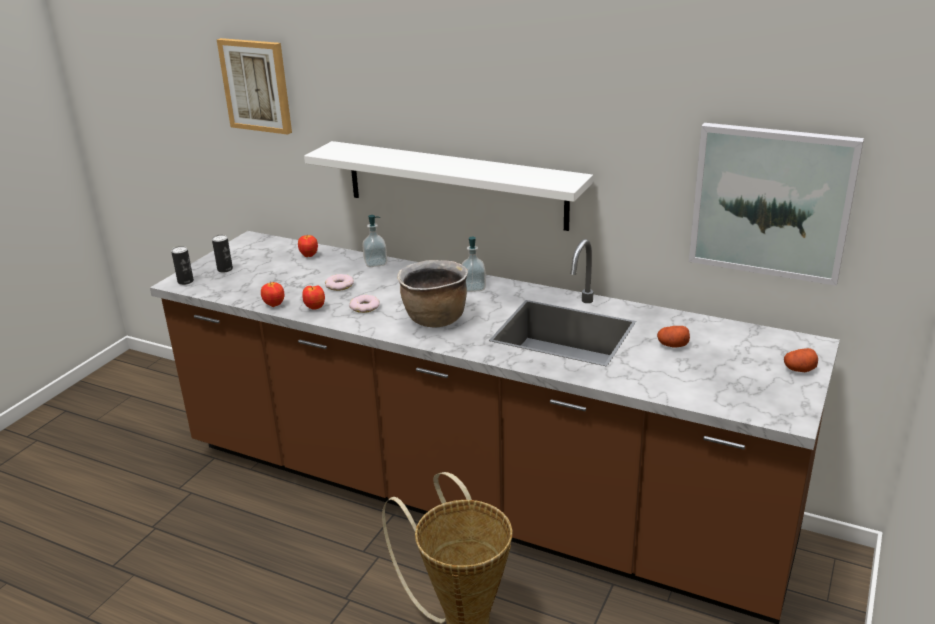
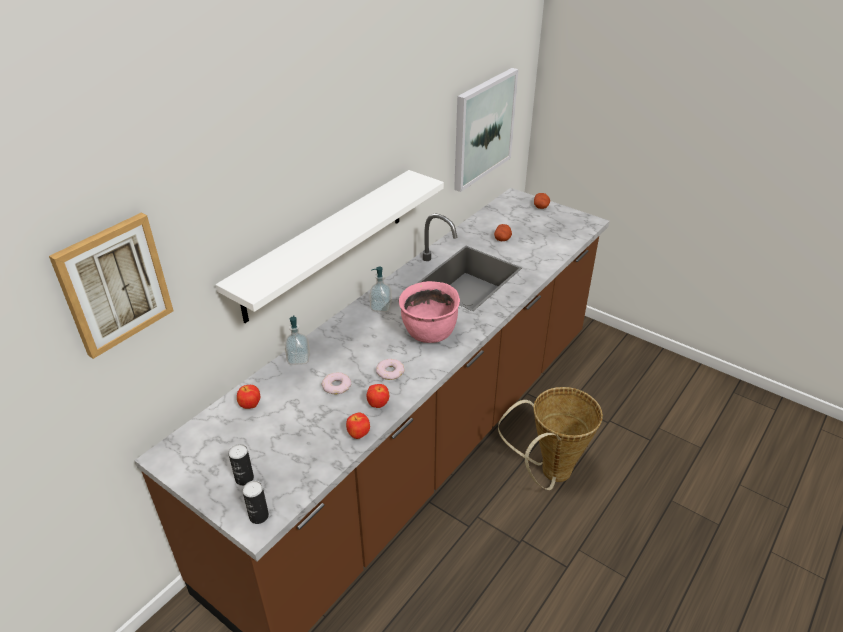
camera: 80 degrees left, 10 degrees up
brown cooking pot [397,260,468,327] -> pink cooking pot [399,281,460,343]

